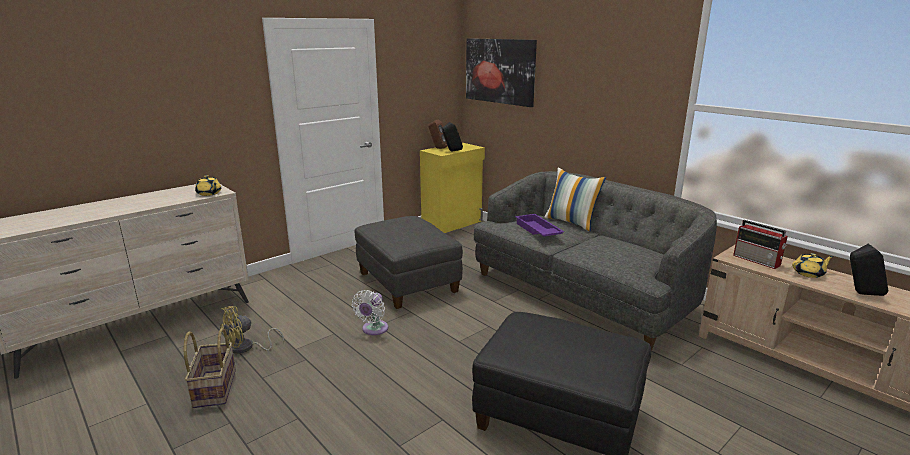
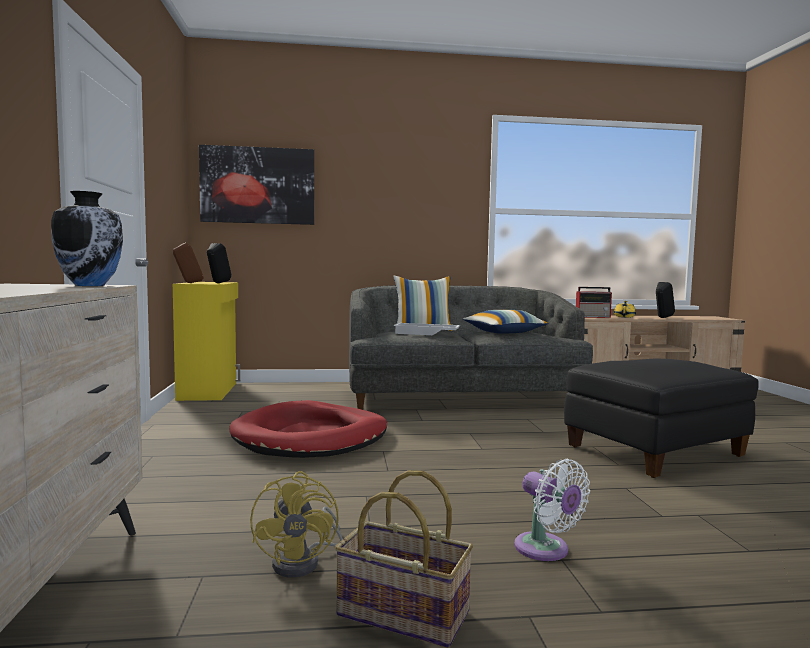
camera: 55 degrees left, 15 degrees down
yellow teapot [195,175,221,196] -> vase [51,191,123,286]
white fan [352,290,388,335] -> white fan moved to [514,459,590,561]
grey ottoman [355,216,463,309] -> red dog bed [229,400,387,458]
purple tray [515,214,564,237] -> white tray [394,323,460,335]
none -> pillow [463,310,548,334]

